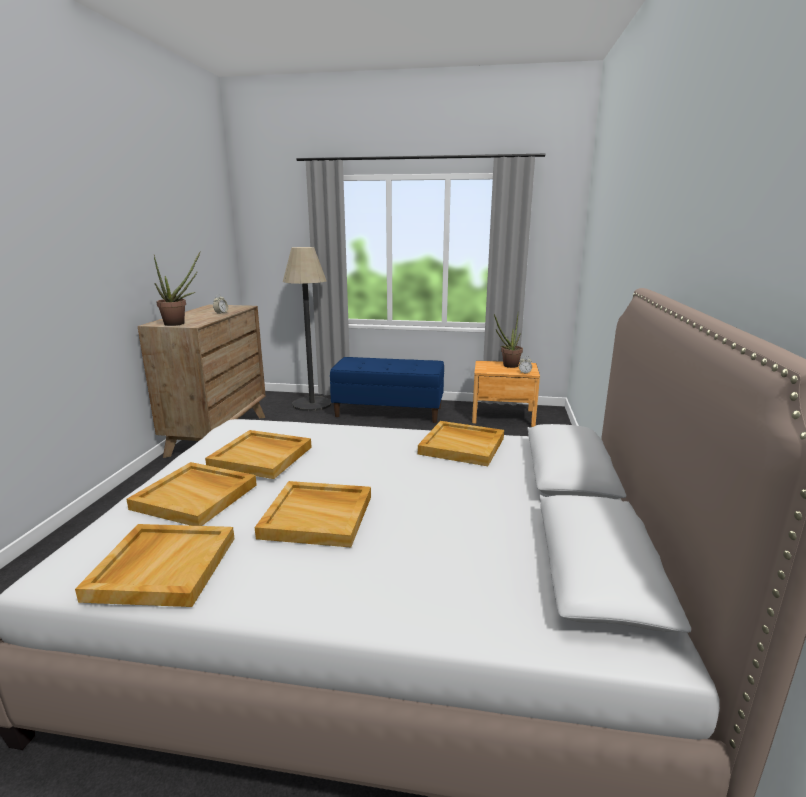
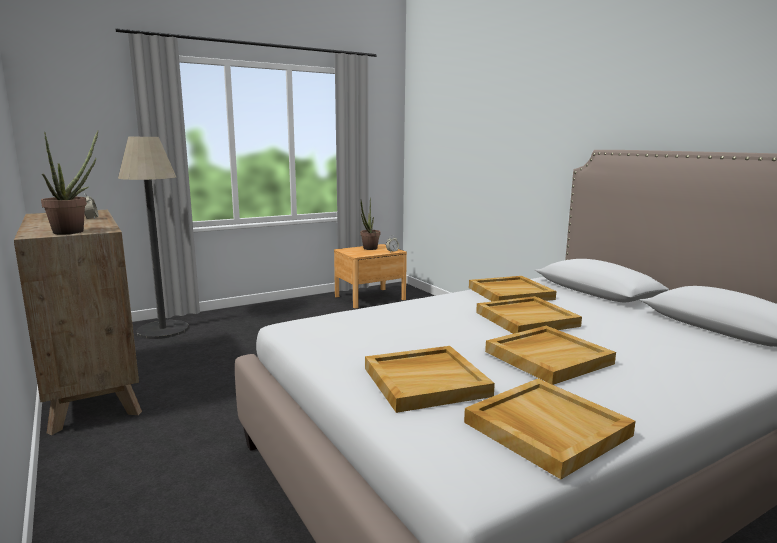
camera: 40 degrees left, 5 degrees down
beige tray [205,430,312,479] -> beige tray moved to [476,296,582,334]
blue bench [330,357,444,423] -> none

